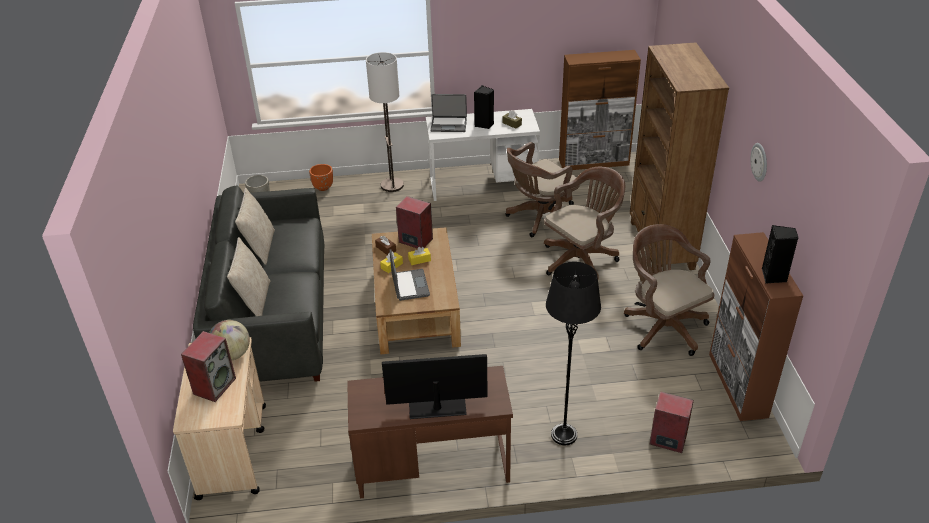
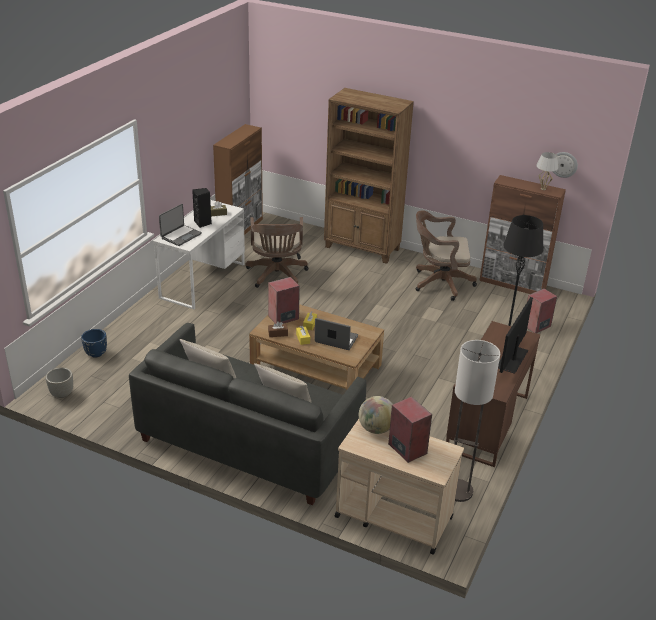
camera: 60 degrees left, 5 degrees down
orange planter [309,164,333,191] -> blue planter [81,329,107,358]
floor lamp [366,52,404,192] -> floor lamp moved to [454,340,500,502]
brown office chair [544,167,625,279] -> none
wall clock [750,143,767,182] -> wall clock moved to [552,152,578,178]
black speaker [762,225,798,284] -> white table lamp [536,152,559,190]

